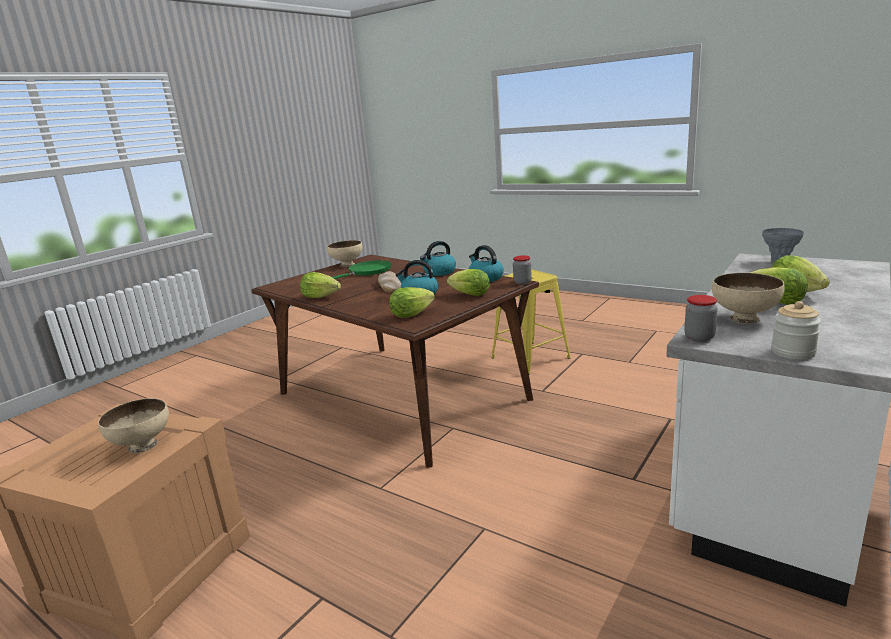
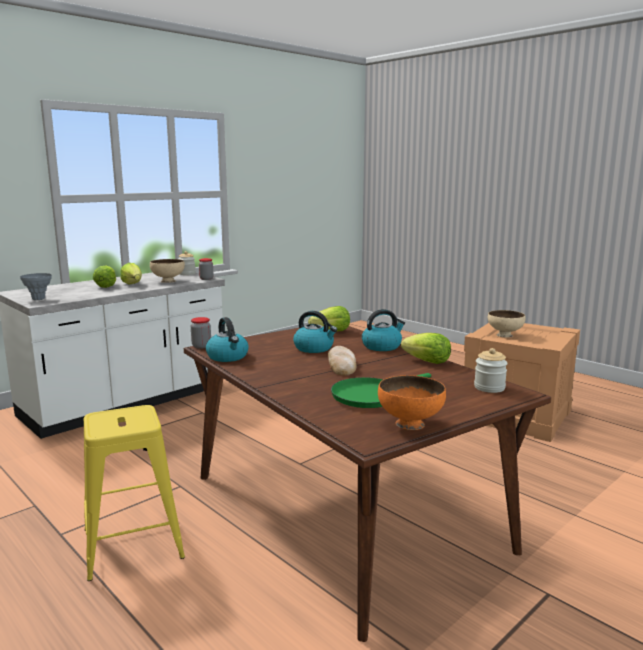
camera: 170 degrees left, 5 degrees down
beige bowl [327,240,363,267] -> orange bowl [378,375,446,430]
kettle [420,241,456,276] -> kettle moved to [362,309,405,351]
lettuce [447,269,490,296] -> none
none -> jar [474,348,508,393]

